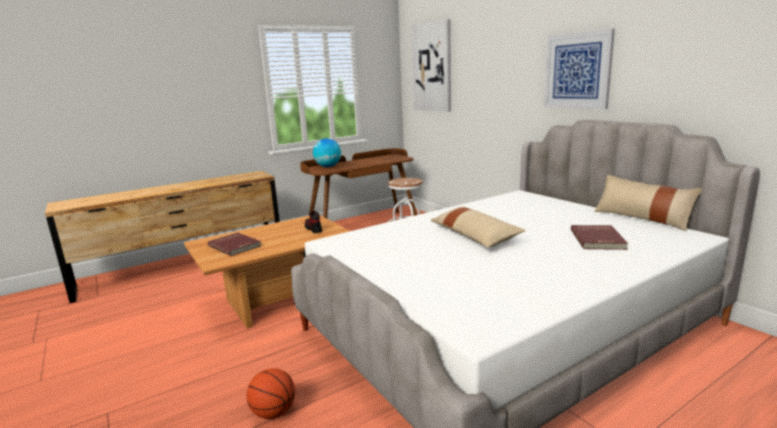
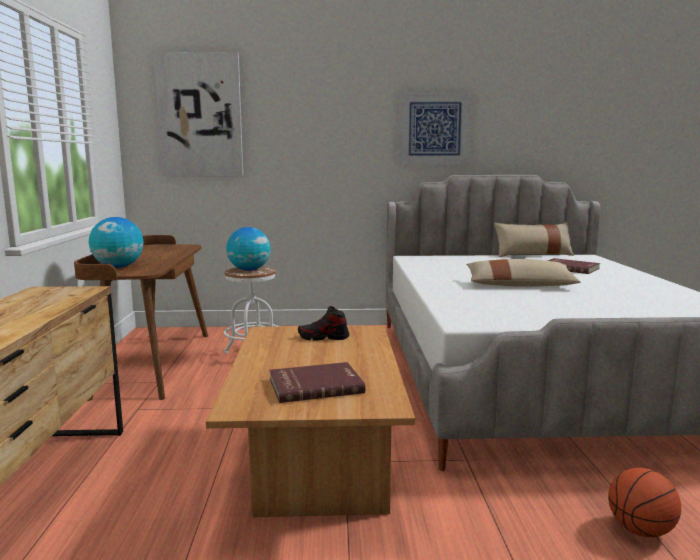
camera: 60 degrees left, 5 degrees down
none -> globe [226,227,271,271]

